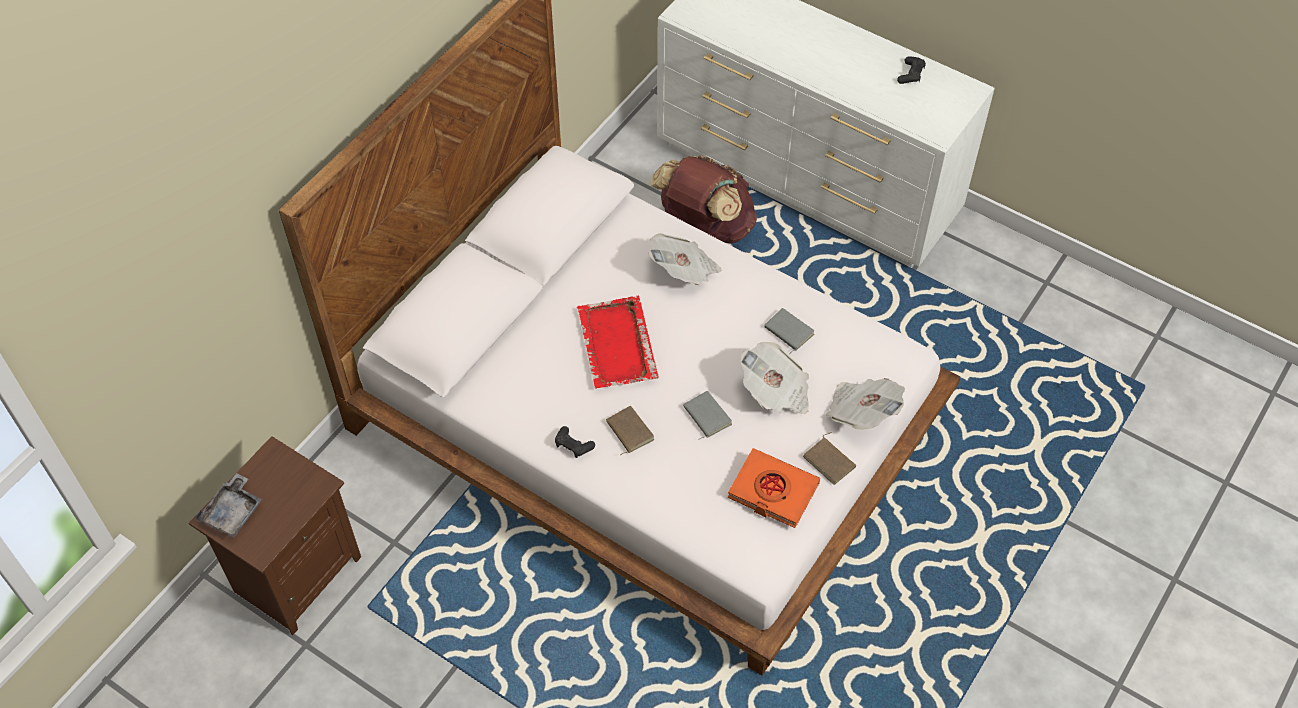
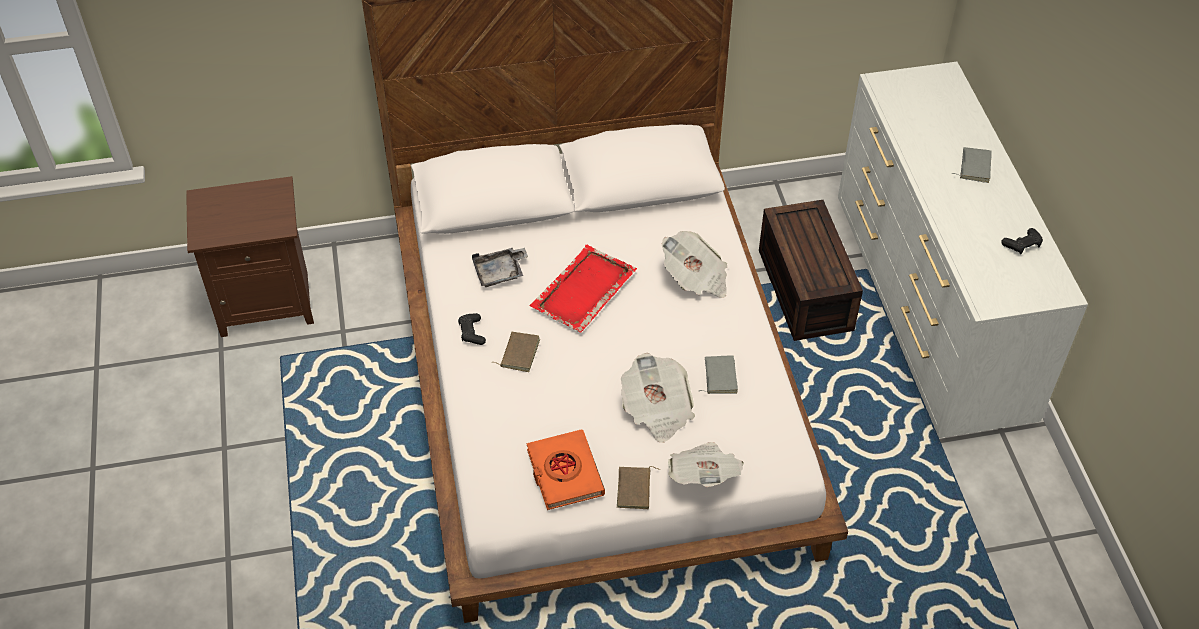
camera: 45 degrees right, 5 degrees down
grey tray [195,473,262,538] -> grey tray moved to [472,248,528,287]
brown backpack [650,156,757,244] -> brown storage box [759,200,863,341]
grey book [683,391,732,440] -> grey book moved to [952,147,992,183]

